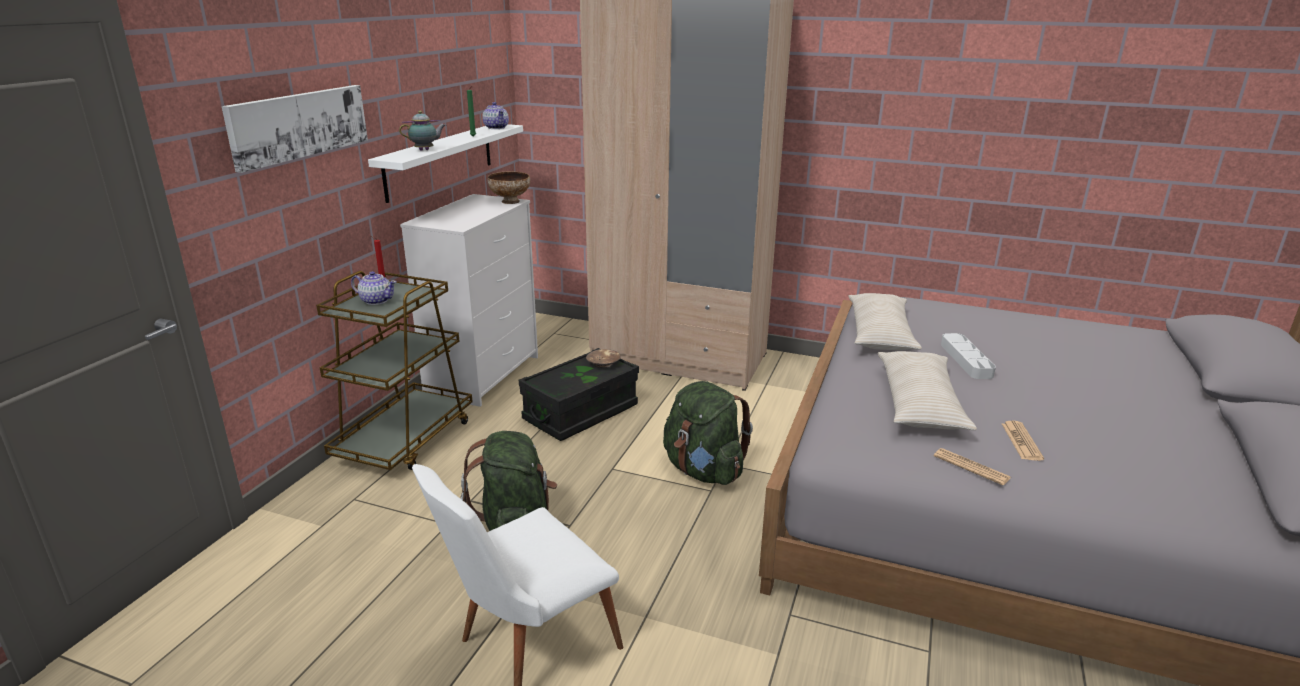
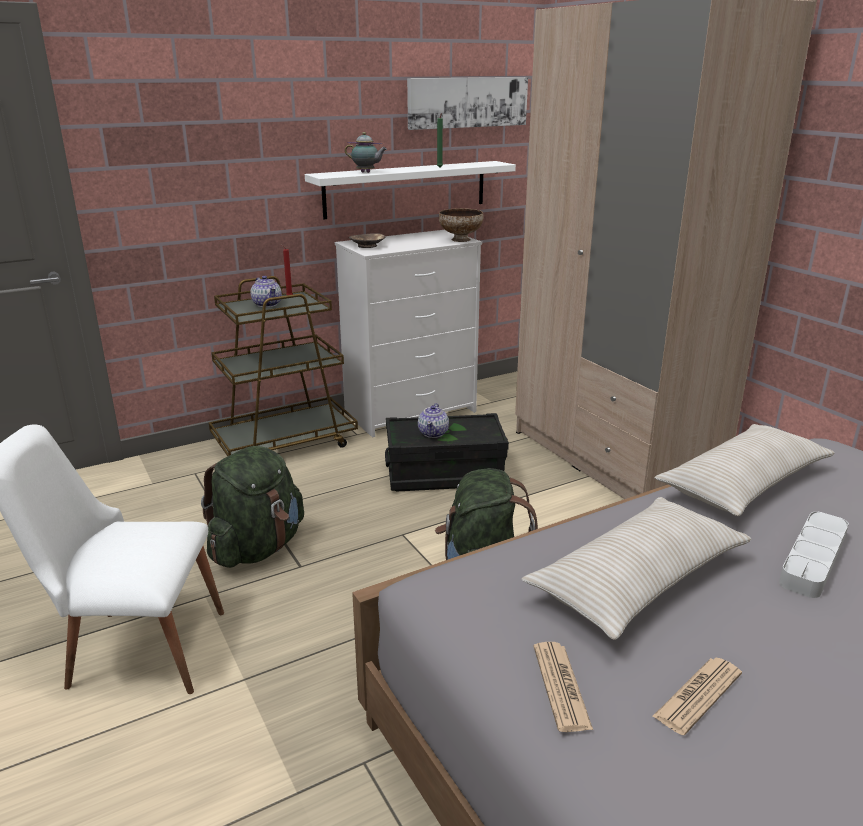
camera: 40 degrees right, 0 degrees up
picture [222,85,368,173] -> picture moved to [407,77,528,130]
teapot [482,102,509,129] -> teapot moved to [418,403,449,438]
brown bowl [586,349,621,368] -> brown bowl moved to [349,233,386,248]

